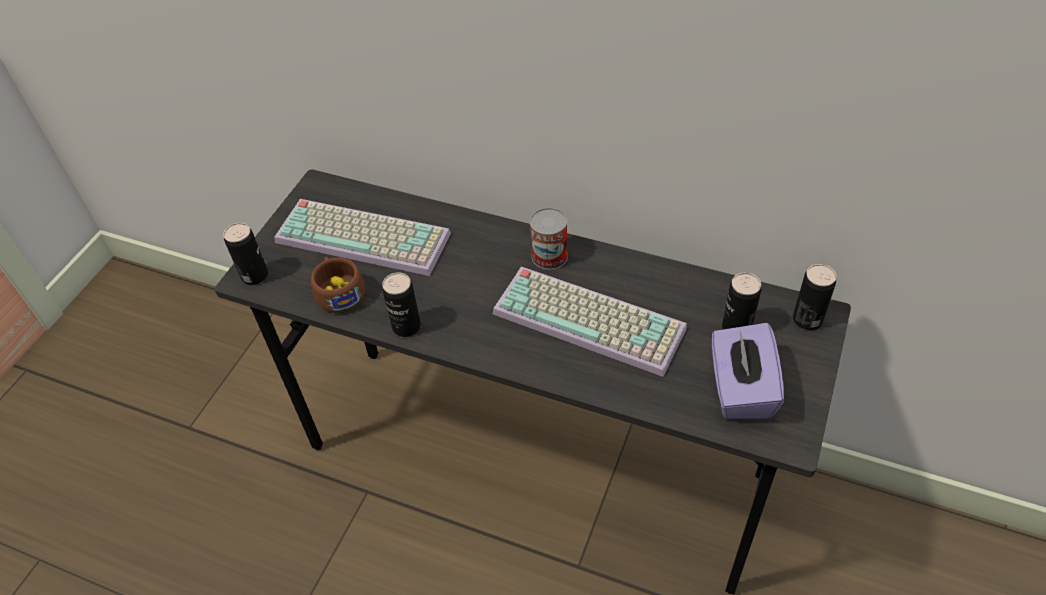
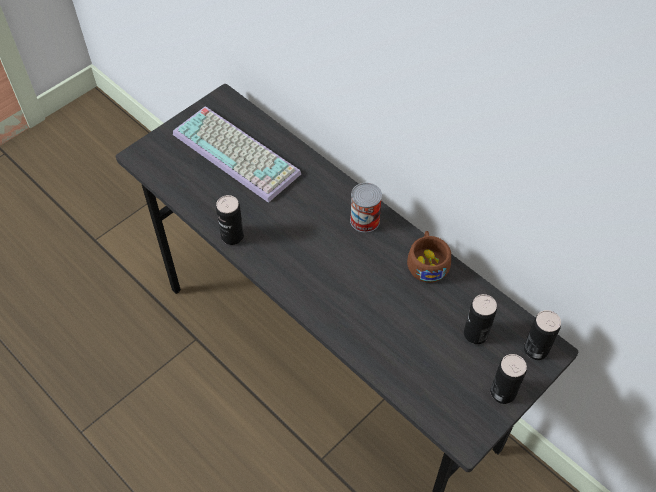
camera: 20 degrees right, 5 degrees up
can [223,223,268,285] -> can moved to [490,354,527,404]
brown cup [310,257,365,313] -> brown cup moved to [407,231,451,283]
keyboard [493,266,687,377] -> none
purple tissue box [712,323,784,419] -> none

